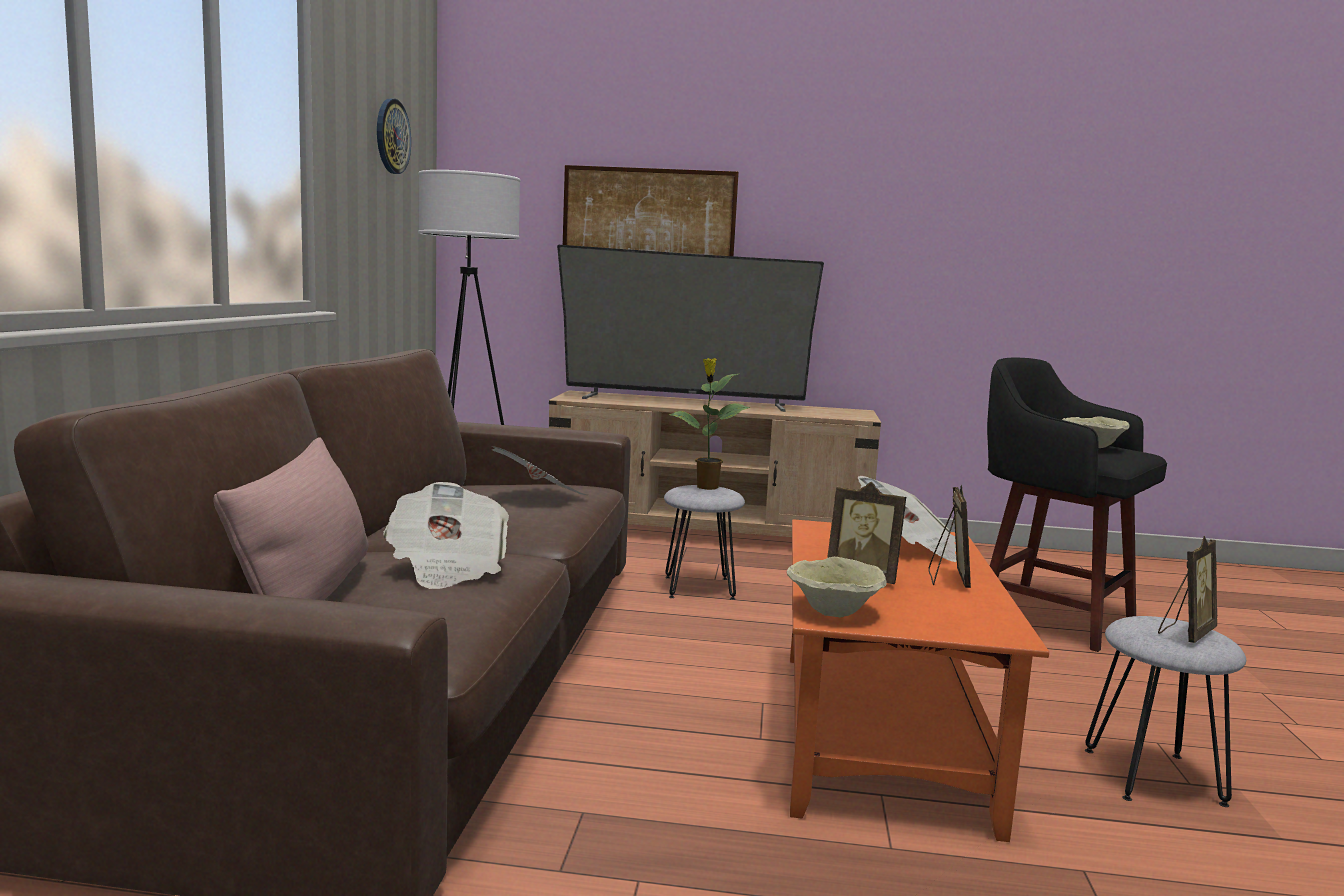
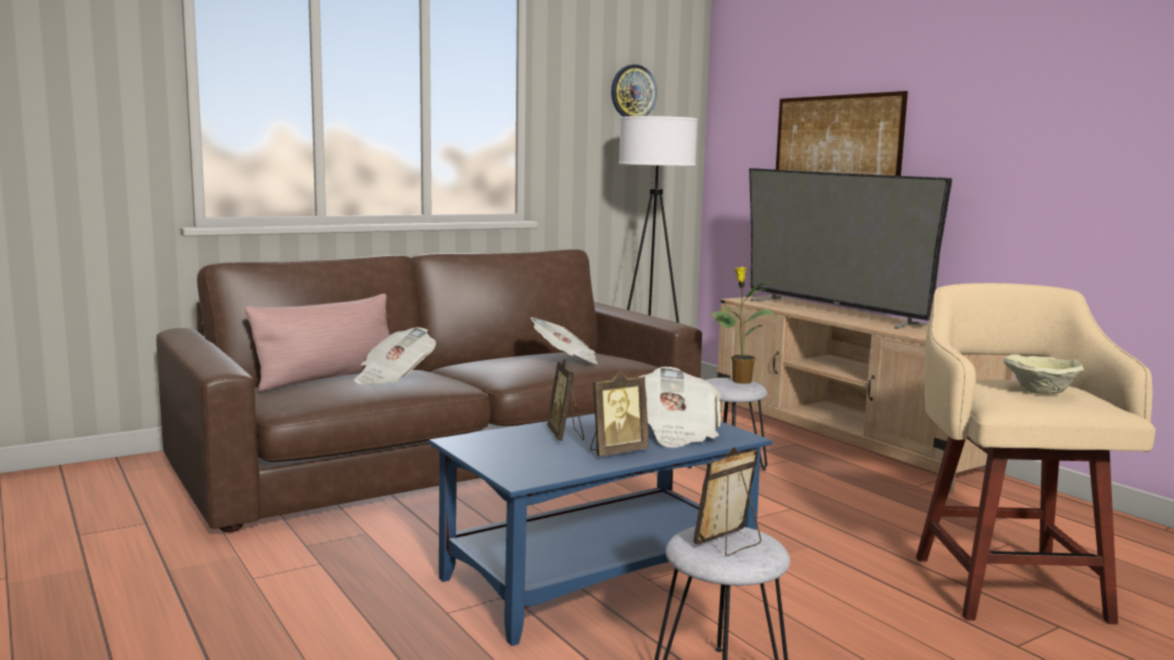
camera: 50 degrees right, 0 degrees up
beige bowl [787,557,887,617] -> none
orange coffee table [790,519,1049,842] -> blue coffee table [429,414,772,646]
black stool [987,358,1167,652] -> beige stool [916,283,1156,624]
picture frame [1158,536,1217,643] -> picture frame turned 135 degrees clockwise [693,447,761,556]

